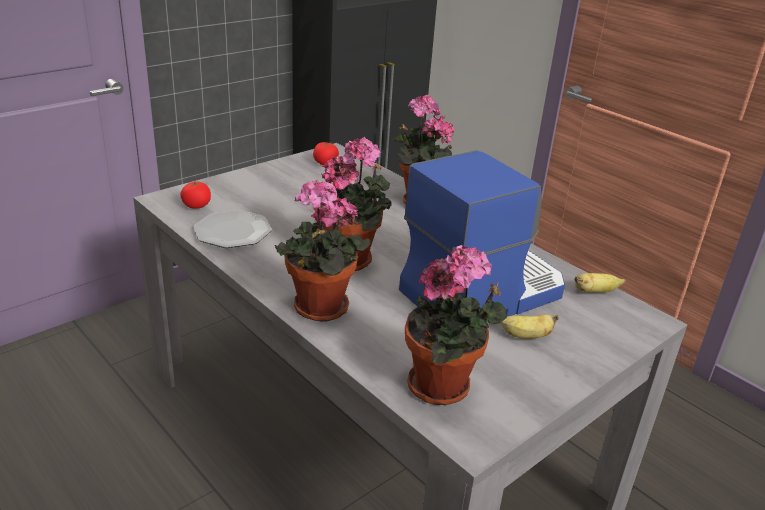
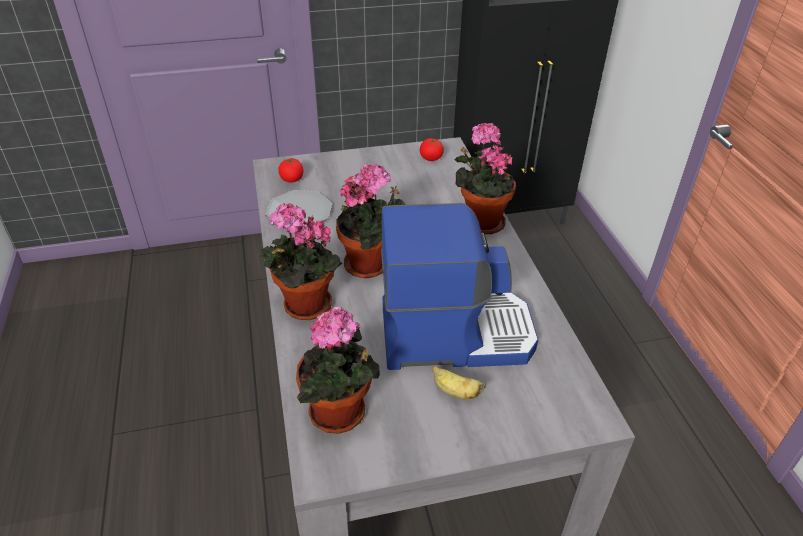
camera: 30 degrees right, 10 degrees up
banana [574,273,625,293] -> none

